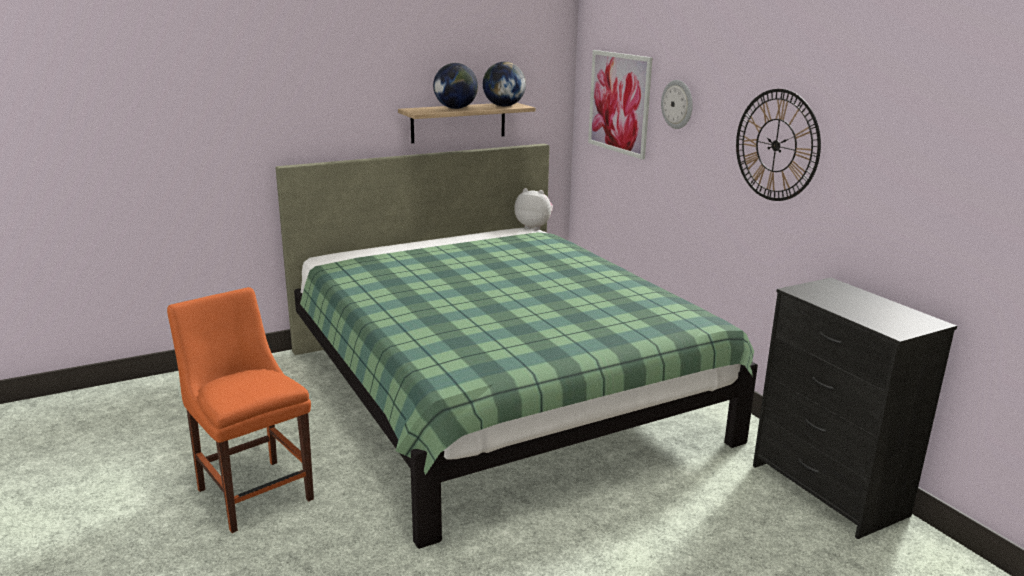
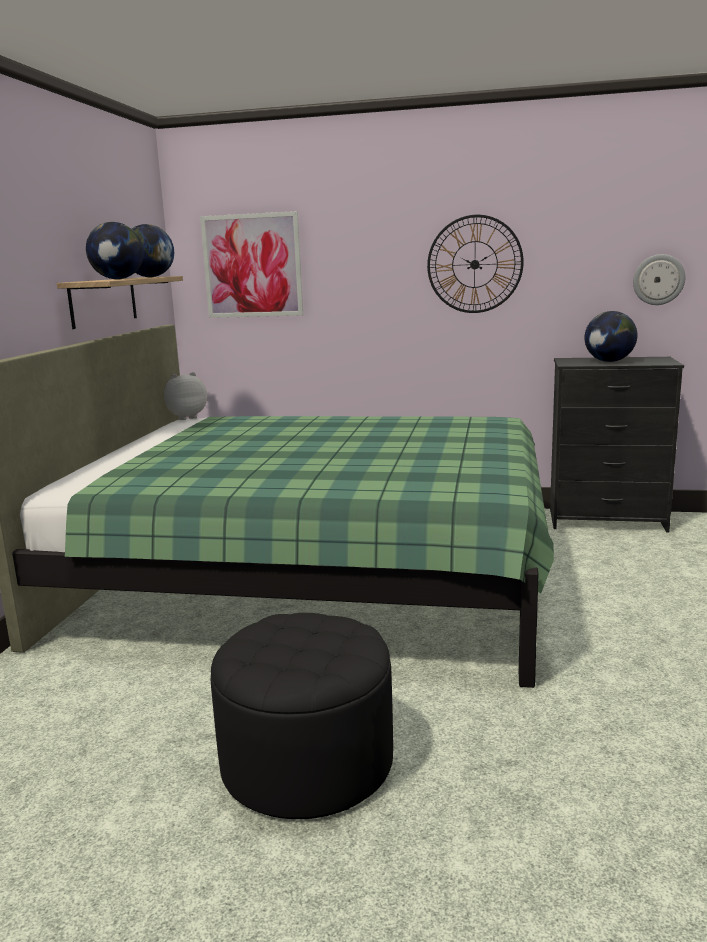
camera: 50 degrees left, 5 degrees down
orange chair [167,287,314,533] -> black ottoman [211,613,393,819]
wall clock [661,80,693,129] -> wall clock moved to [633,254,686,305]
none -> globe [585,311,637,362]

